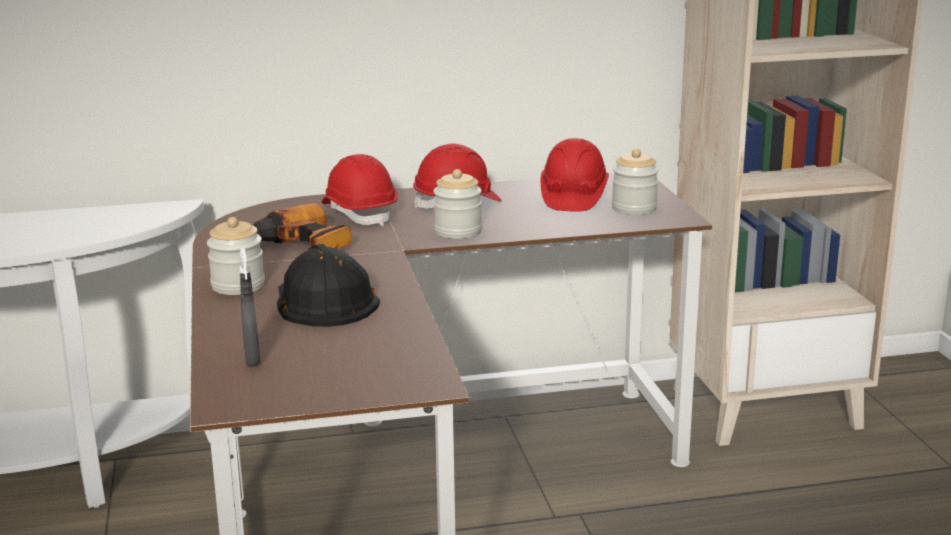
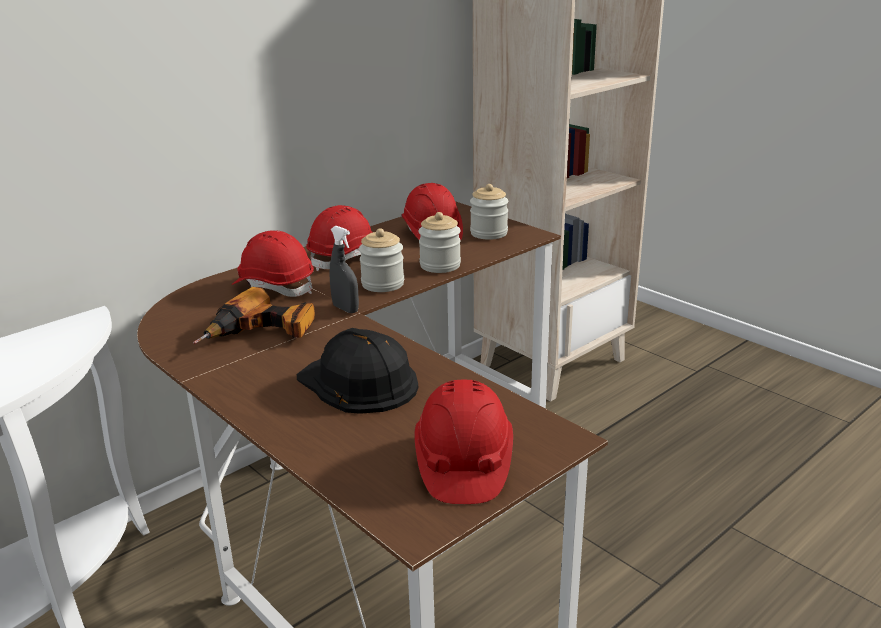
camera: 30 degrees left, 5 degrees up
jar [207,217,265,295] -> jar moved to [418,212,461,273]
grey spray bottle [240,248,260,366] -> grey spray bottle moved to [329,226,359,313]
none -> red hard hat [414,379,513,504]

